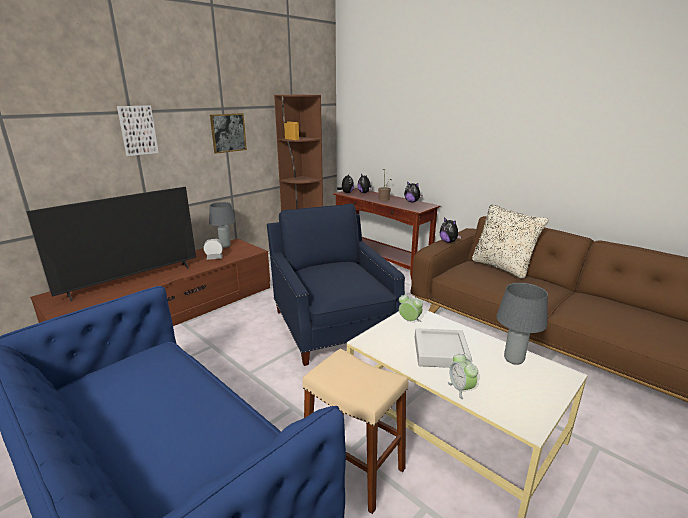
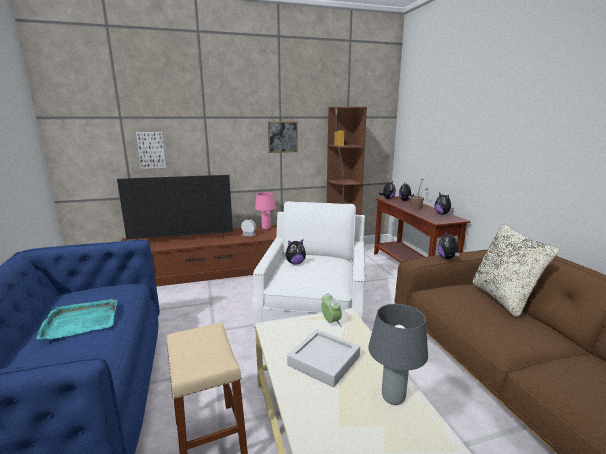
camera: 30 degrees right, 5 degrees down
picture [117,105,159,156] -> picture moved to [136,132,166,169]
grey table lamp [209,202,236,248] -> pink table lamp [255,192,276,230]
blue armchair [267,204,405,366] -> white armchair [252,201,365,327]
alarm clock [448,353,478,400] -> none
none -> turquoise tray [36,299,117,340]
none -> plush toy [286,239,306,265]

